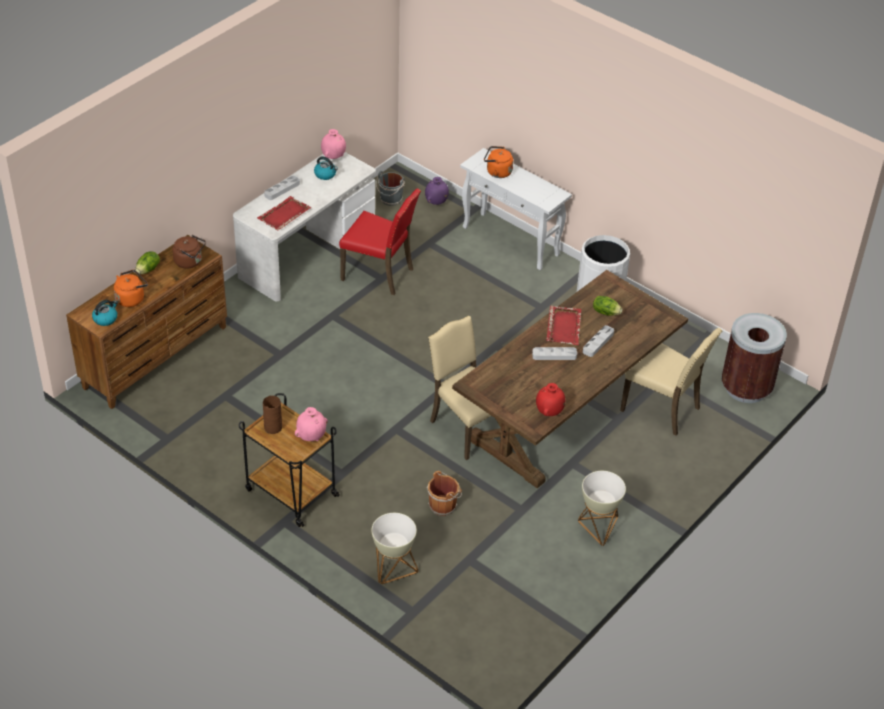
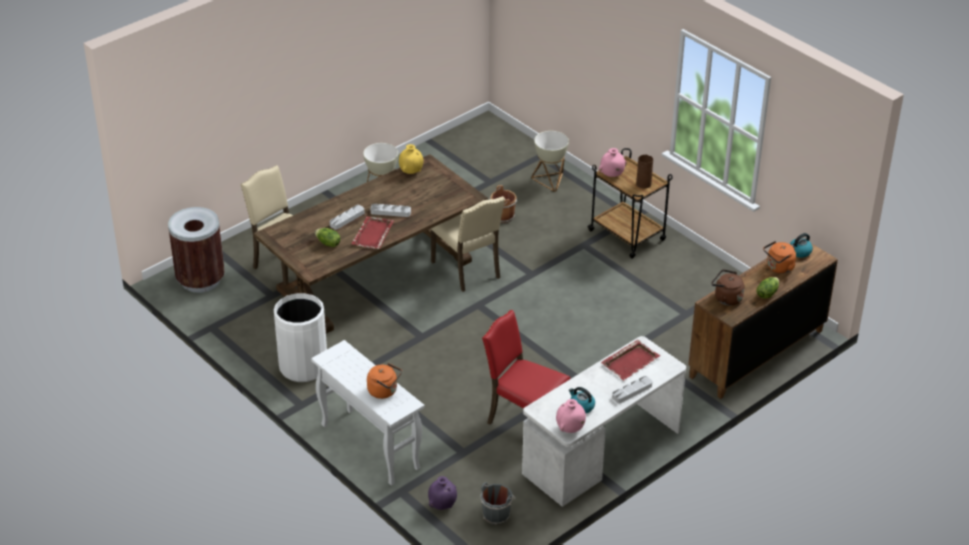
camera: 170 degrees left, 5 degrees down
red vase [536,383,565,416] -> yellow vase [399,144,424,174]

